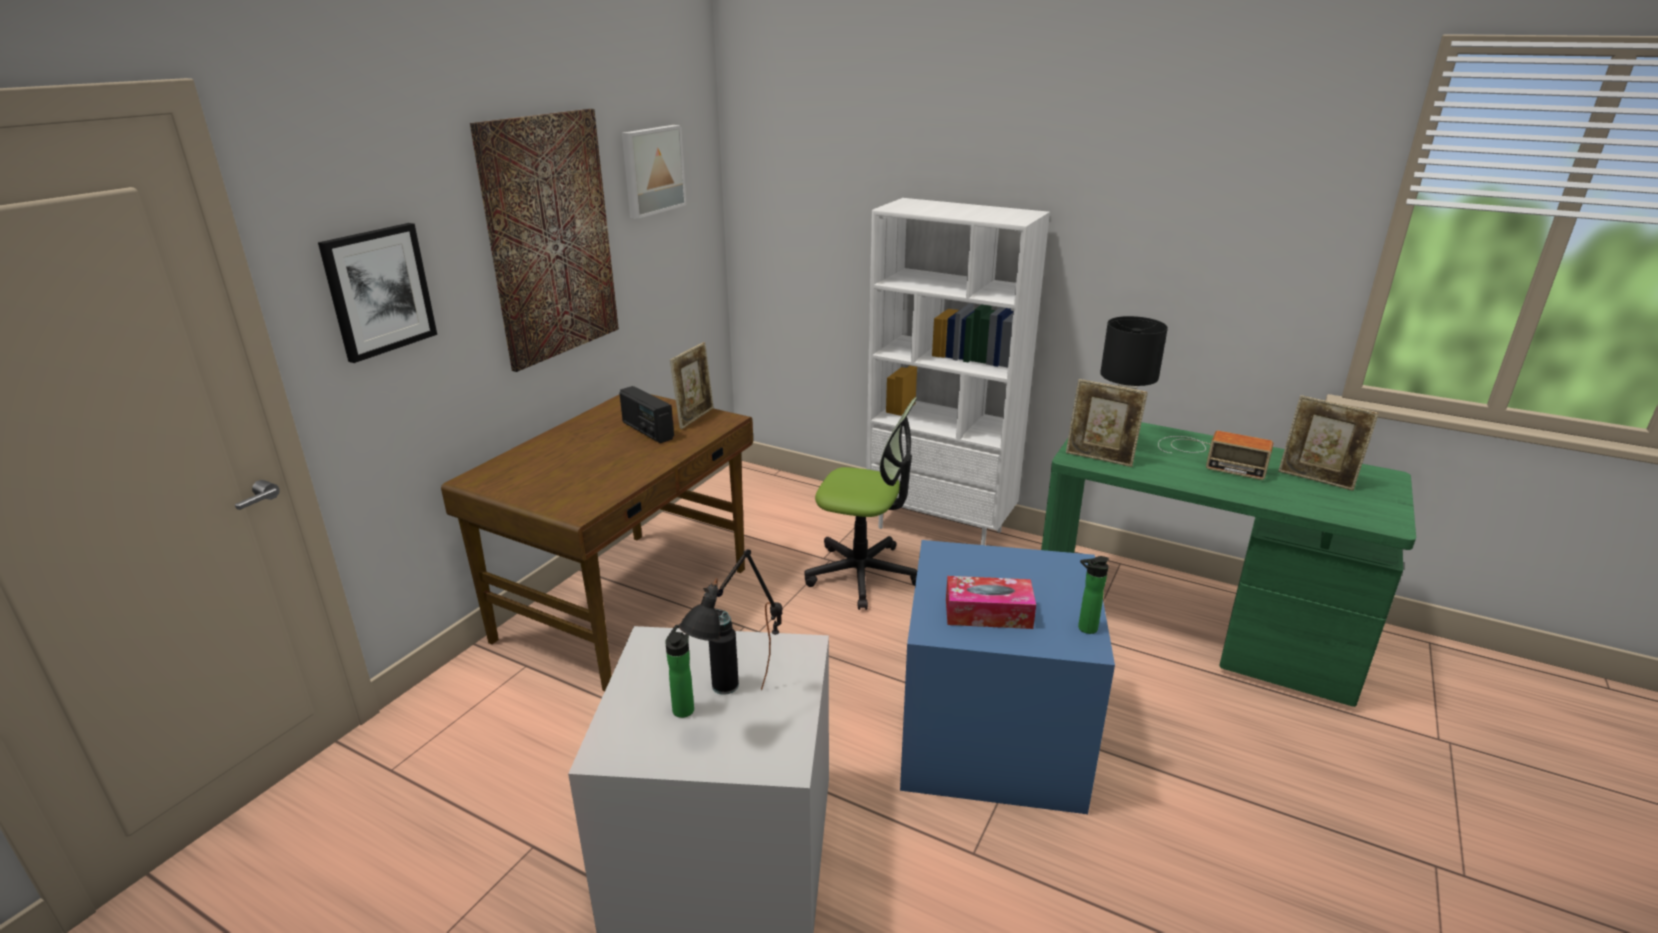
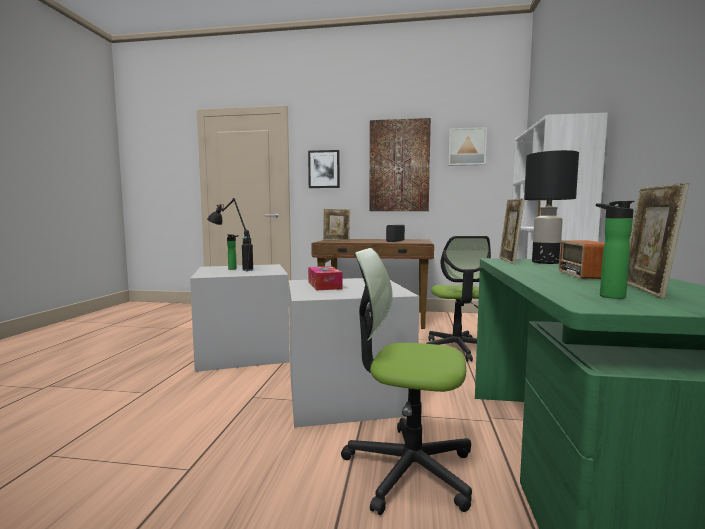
camera: 70 degrees right, 20 degrees down
picture frame [670,342,714,429] -> picture frame moved to [323,209,350,241]
blue storage box [900,540,1115,814] -> grey storage box [289,278,419,428]
bottle [1078,556,1109,634] -> bottle moved to [596,201,634,299]
none -> office chair [341,248,472,515]

